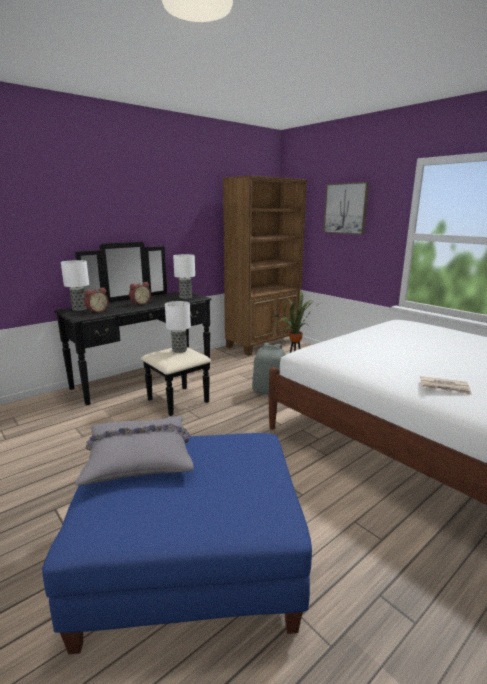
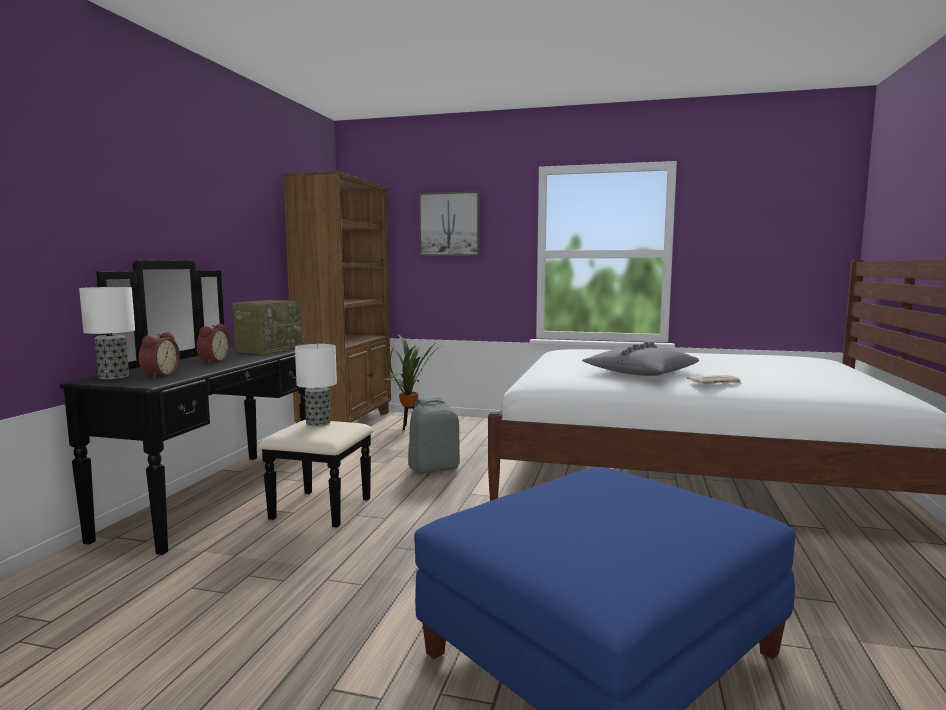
camera: 35 degrees left, 10 degrees down
grey pillow [75,416,194,485] -> grey pillow moved to [582,341,699,376]
table lamp [173,254,195,299] -> radio [232,300,305,355]

